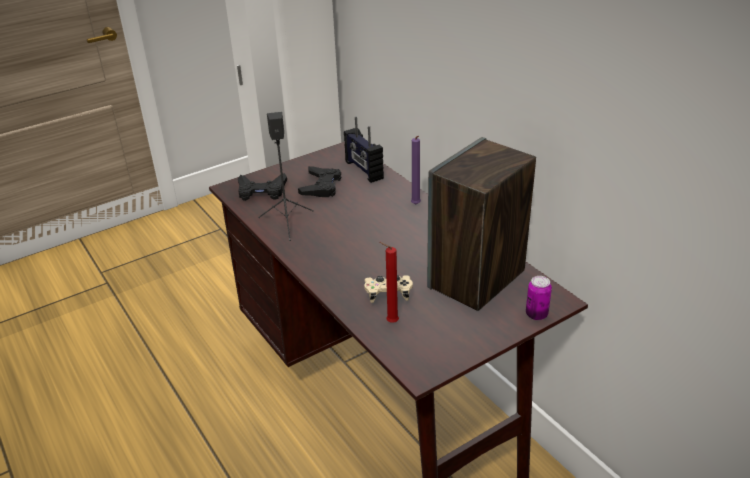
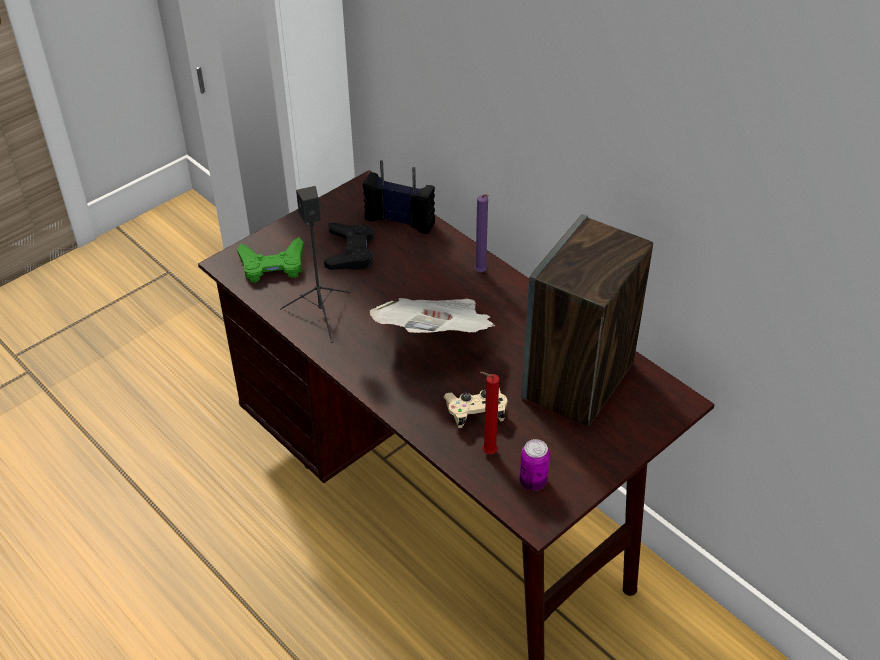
camera: 10 degrees left, 10 degrees up
black game controller [238,173,287,201] -> green game controller [237,237,304,283]
radio [344,117,384,183] -> radio turned 150 degrees clockwise [363,160,435,234]
can [526,276,552,320] -> can moved to [519,439,550,491]
none -> newspaper [370,298,495,333]

